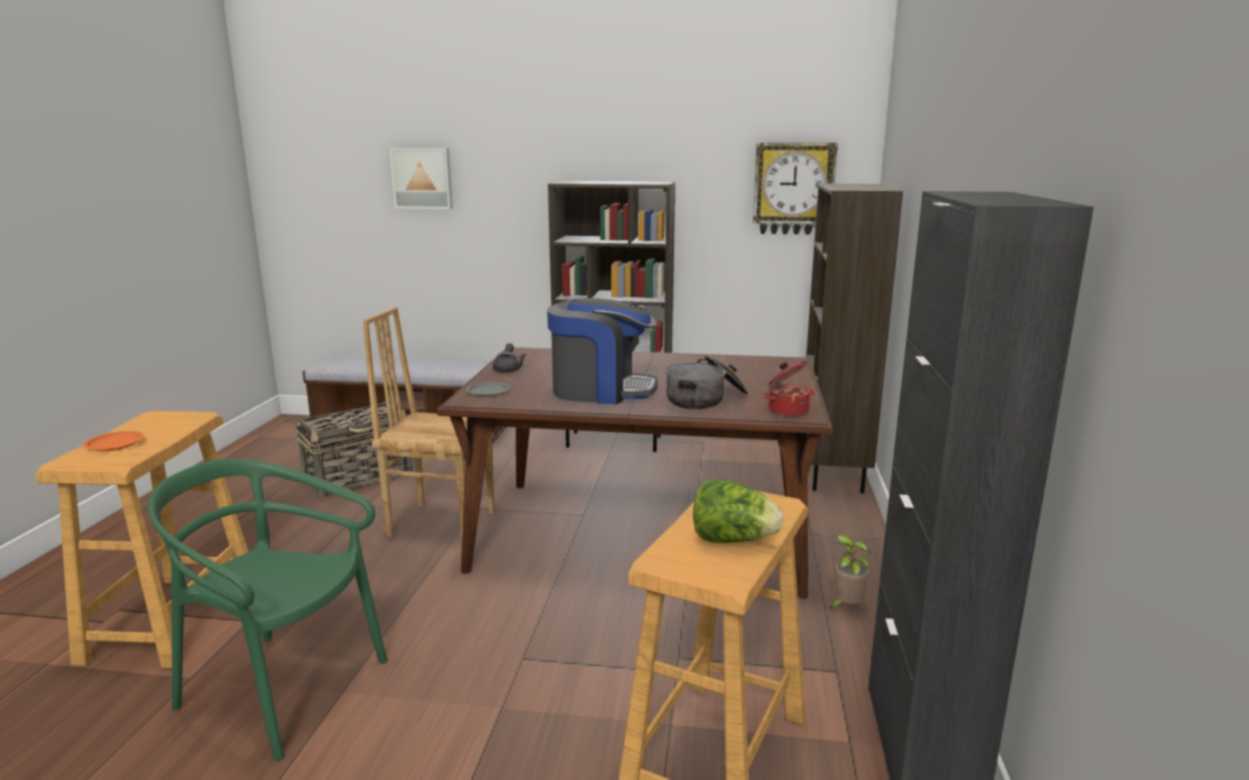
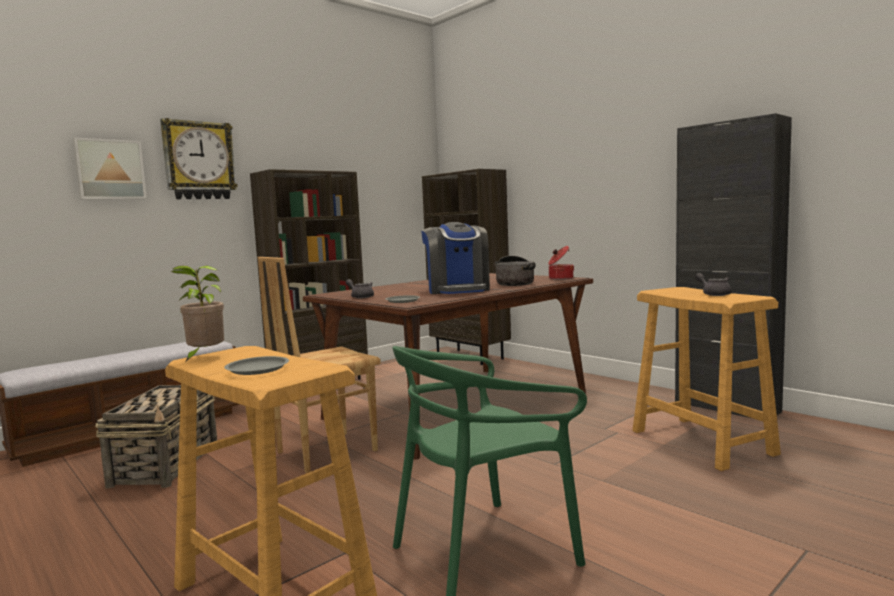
camera: 50 degrees left, 10 degrees down
orange plate [83,431,144,451] -> grey plate [224,356,289,375]
coffee machine [547,298,658,404] -> coffee machine turned 120 degrees clockwise [421,222,490,294]
lettuce [693,479,784,543] -> grey teapot [695,273,732,296]
wall clock [753,143,838,235] -> wall clock moved to [160,118,238,199]
potted plant [829,535,871,609] -> potted plant moved to [171,266,224,362]

